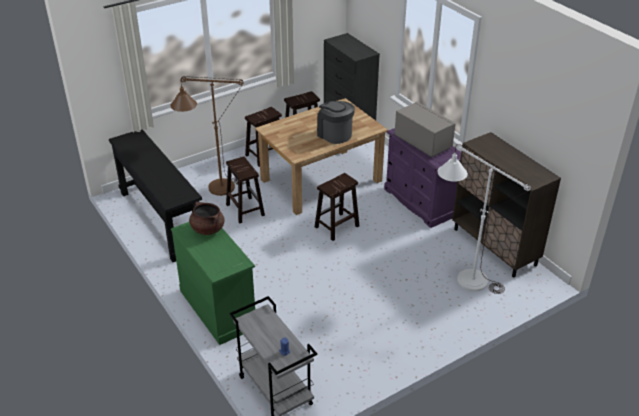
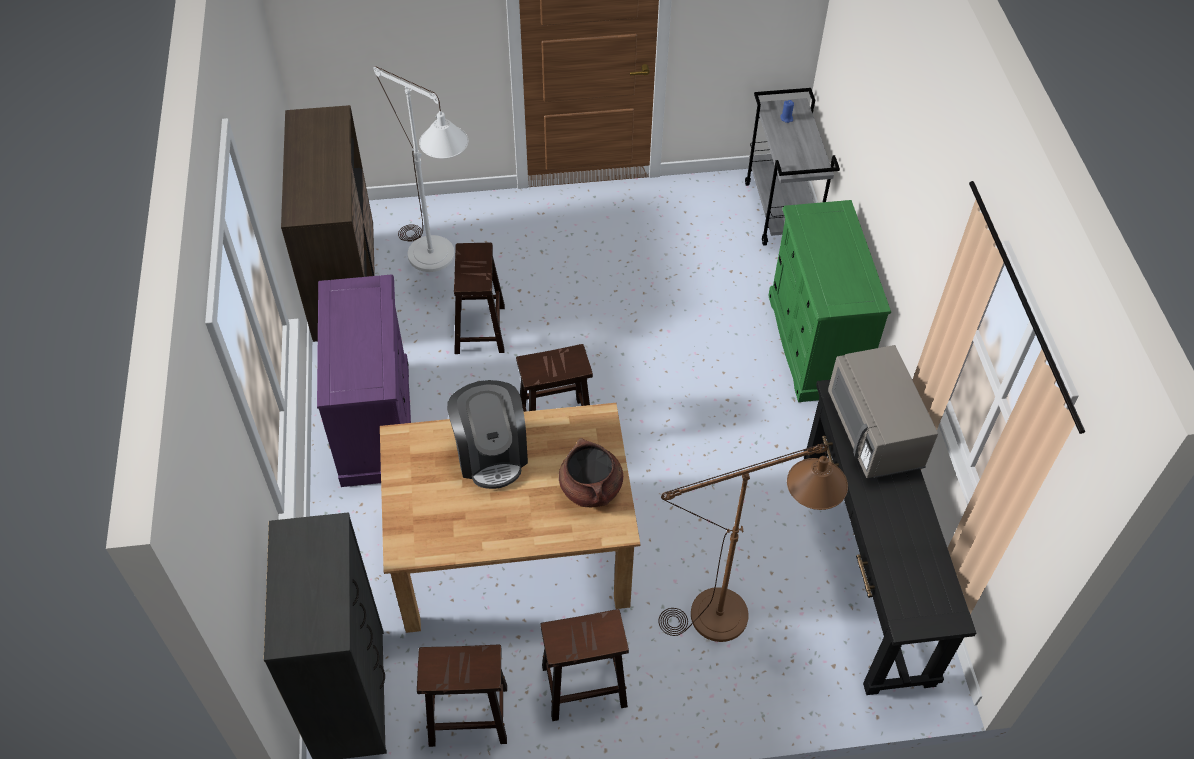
camera: 155 degrees left, 15 degrees up
brown cooking pot [189,202,224,235] -> brown cooking pot moved to [559,438,623,507]
brown stool [226,157,265,223] -> brown stool moved to [454,243,505,354]
grey microwave [394,102,456,157] -> grey microwave moved to [828,345,938,478]

